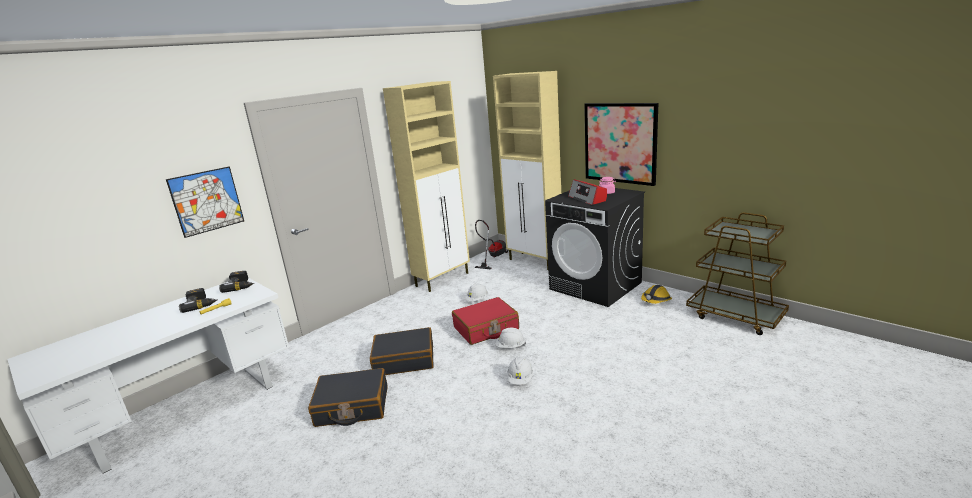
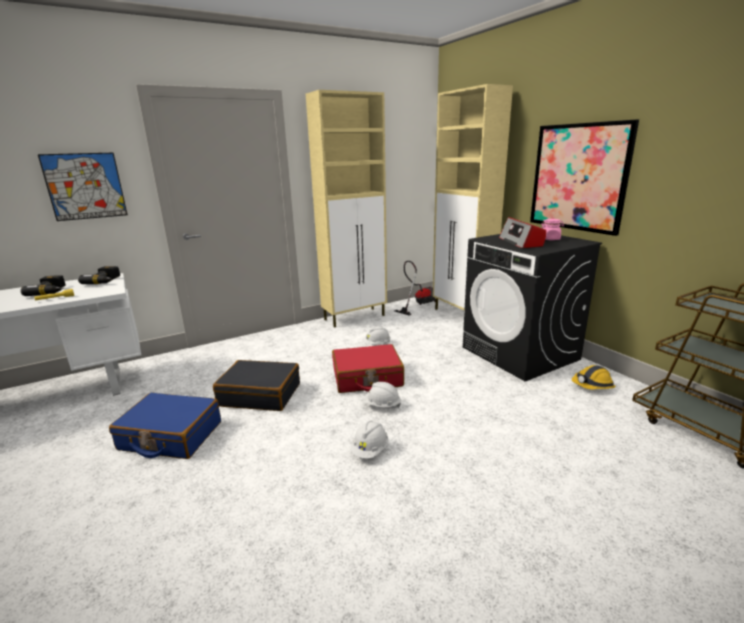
camera: 15 degrees right, 0 degrees up
black suitcase [308,368,388,427] -> blue suitcase [109,392,221,459]

